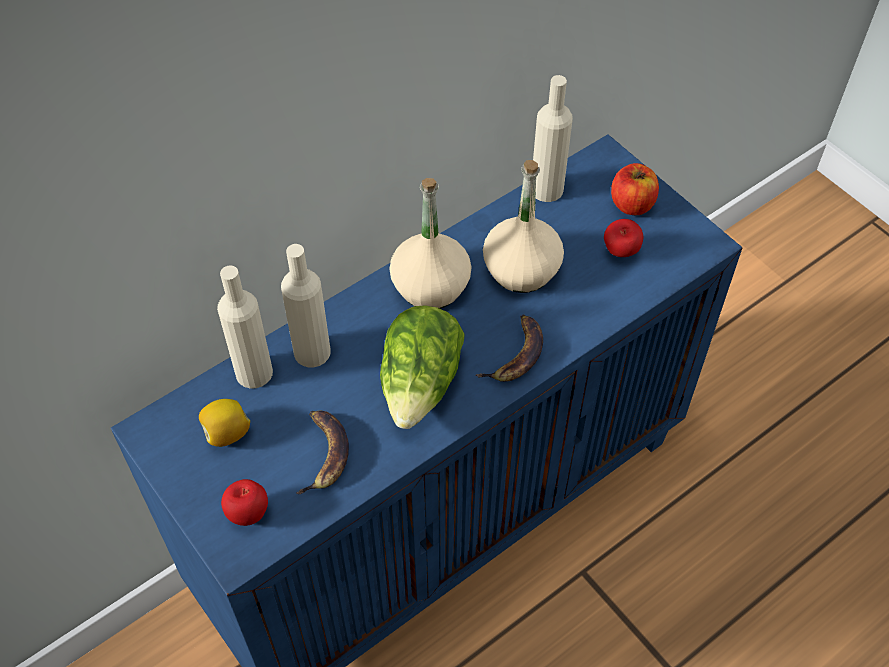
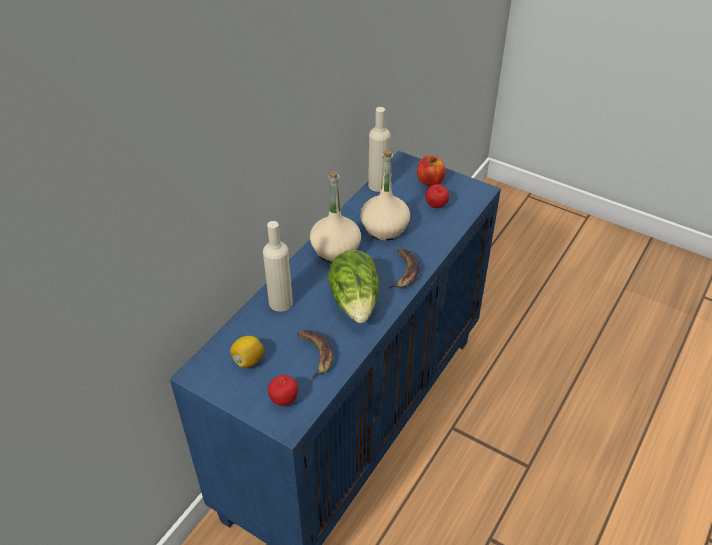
camera: 20 degrees left, 10 degrees down
beige bottle [217,266,273,388] -> none

